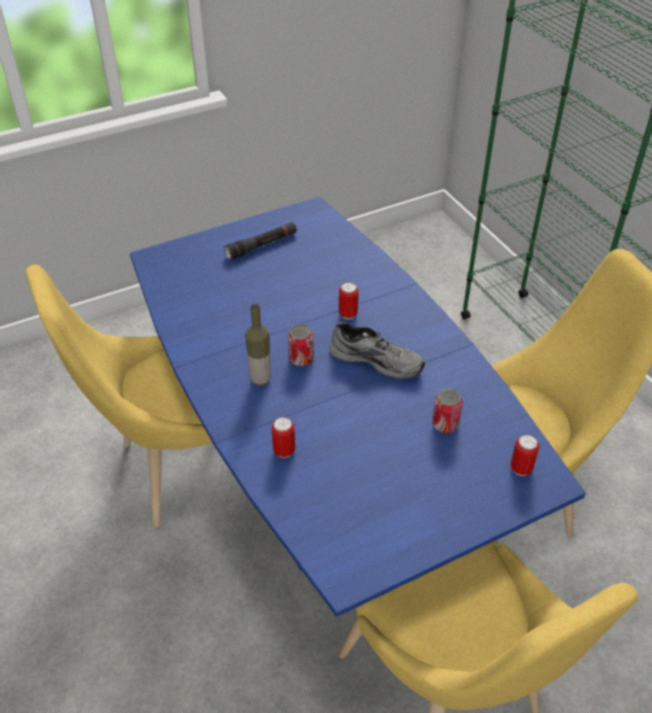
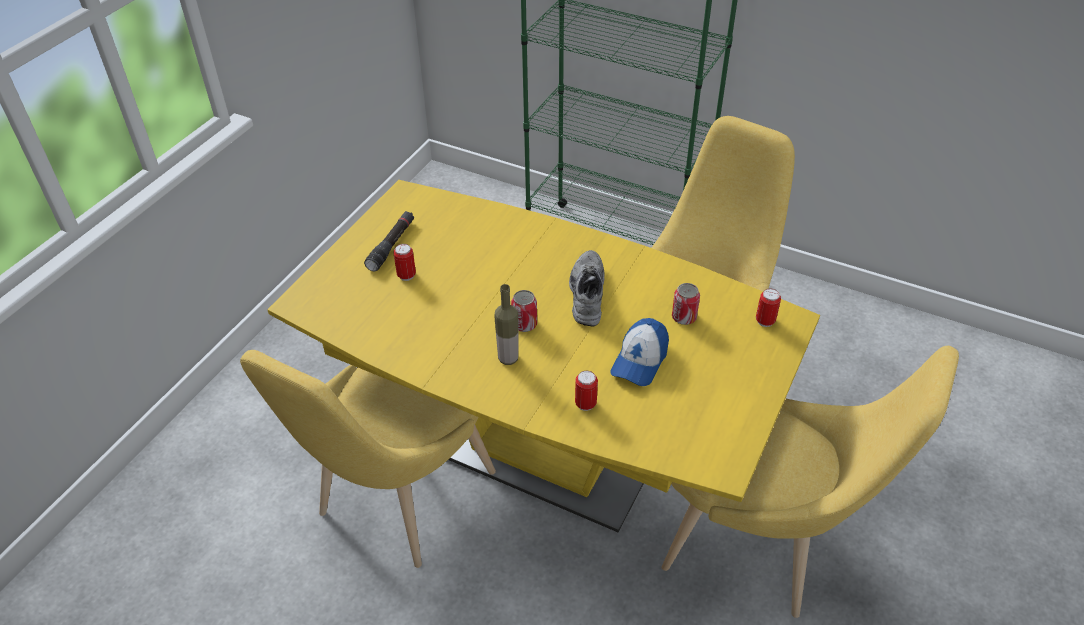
camera: 35 degrees left, 0 degrees up
blue dining table [130,197,586,617] -> yellow dining table [267,180,820,532]
grey shoe [329,322,425,379] -> grey shoe turned 75 degrees counterclockwise [569,250,605,327]
can [339,282,358,320] -> can moved to [393,244,416,281]
none -> cap [611,318,669,386]

